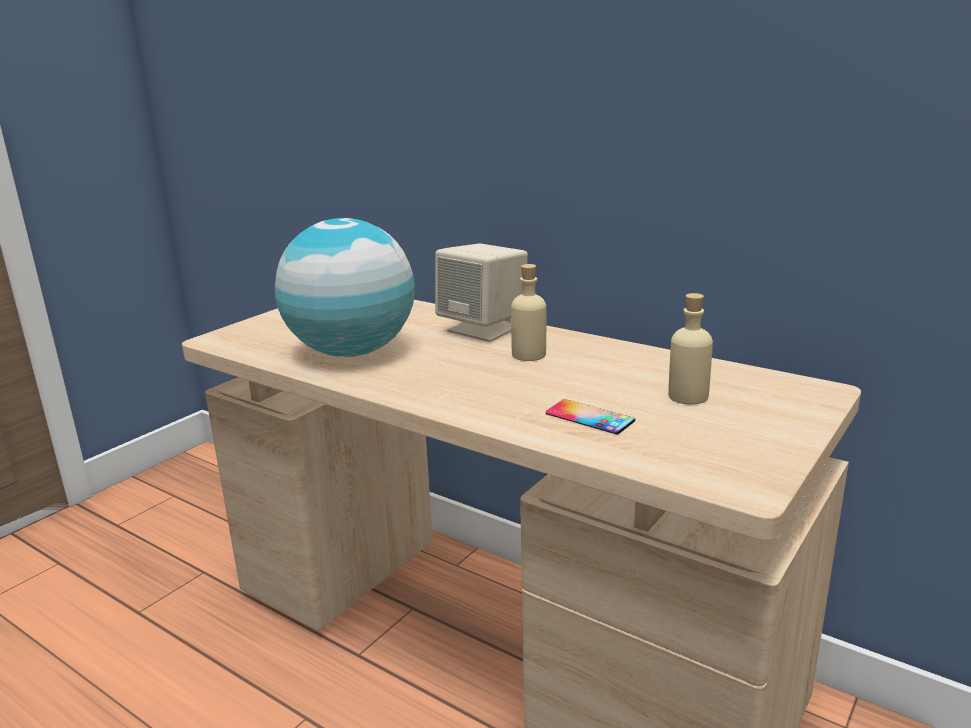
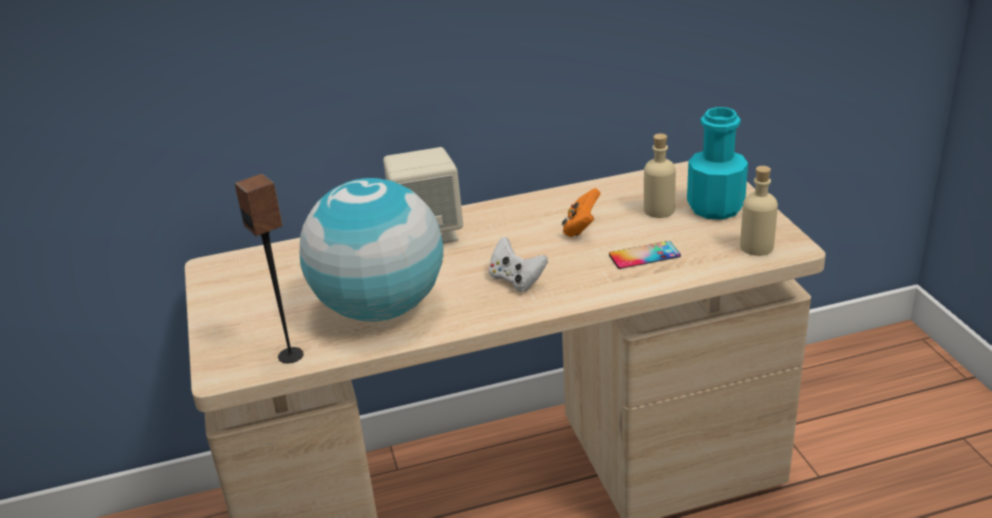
camera: 50 degrees left, 10 degrees up
beige bottle [511,264,546,361] -> beige bottle moved to [740,166,778,256]
none -> speaker [235,174,304,363]
none -> white game controller [489,236,548,291]
none -> orange game controller [562,188,600,237]
none -> turquoise bottle [687,107,748,220]

